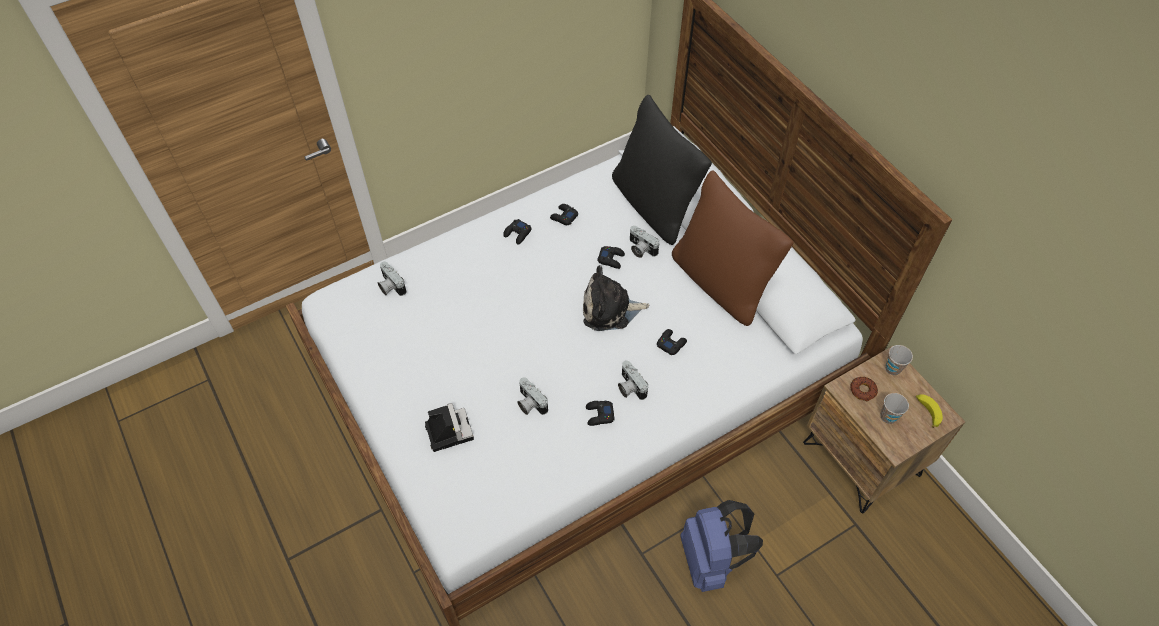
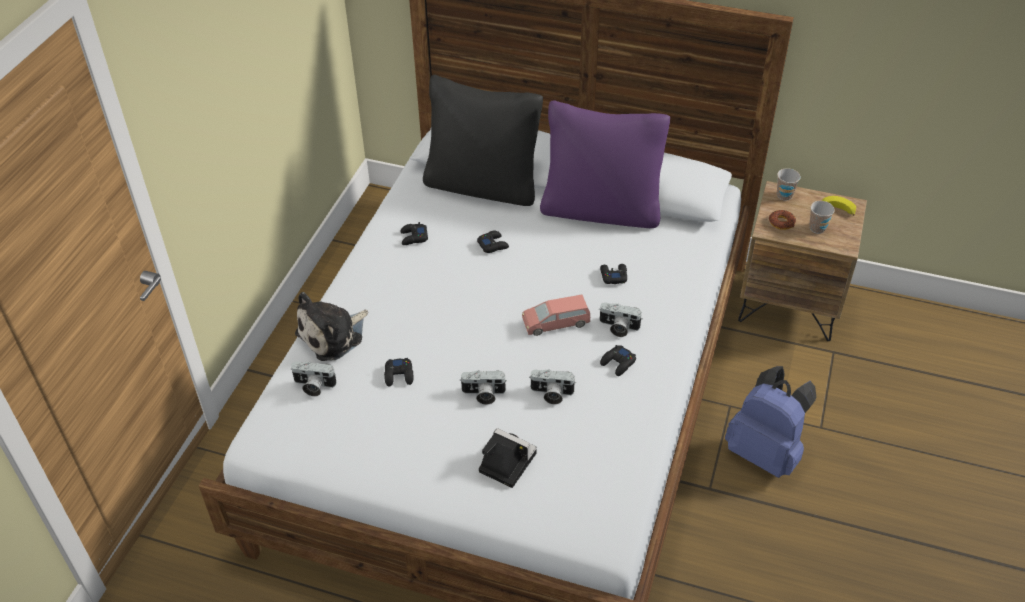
camera: 40 degrees left, 10 degrees down
black game controller [503,219,531,244] -> black game controller moved to [384,358,413,387]
plush toy [583,265,650,331] -> plush toy moved to [295,292,368,361]
camera [630,226,660,258] -> camera moved to [459,370,507,405]
brown pillow [672,170,794,326] -> purple pillow [540,101,670,228]
none -> pink toy car [522,295,590,336]

